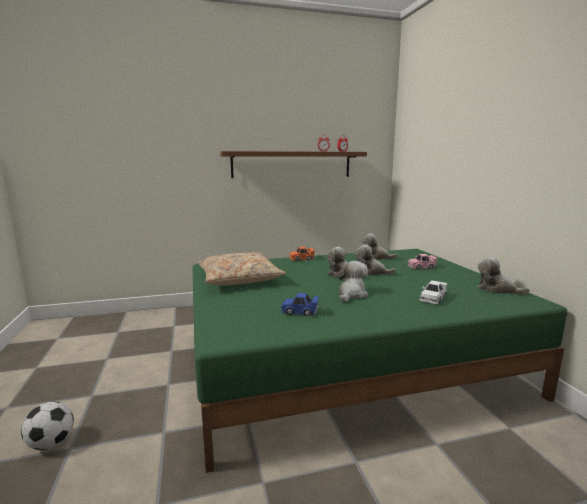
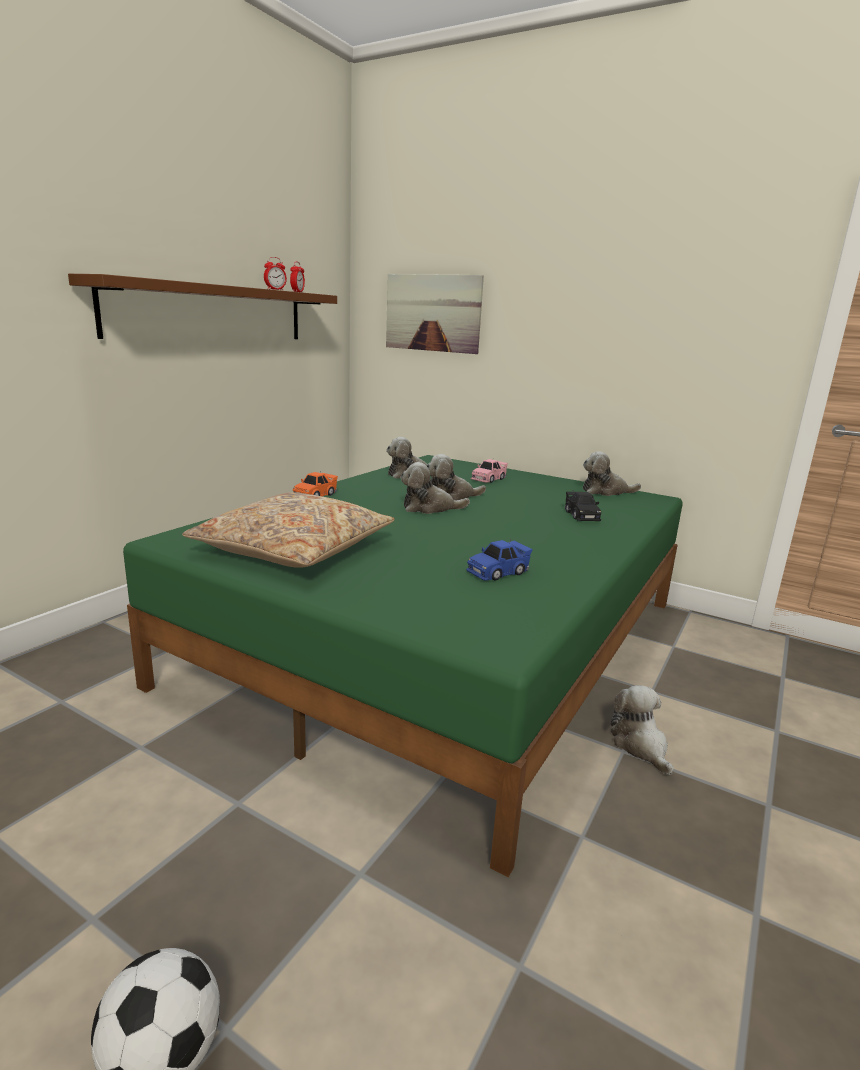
camera: 45 degrees left, 5 degrees up
plush toy [338,261,368,302] -> plush toy moved to [611,685,674,776]
white toy car [419,280,447,304] -> black toy car [565,490,601,521]
none -> picture [386,274,484,354]

